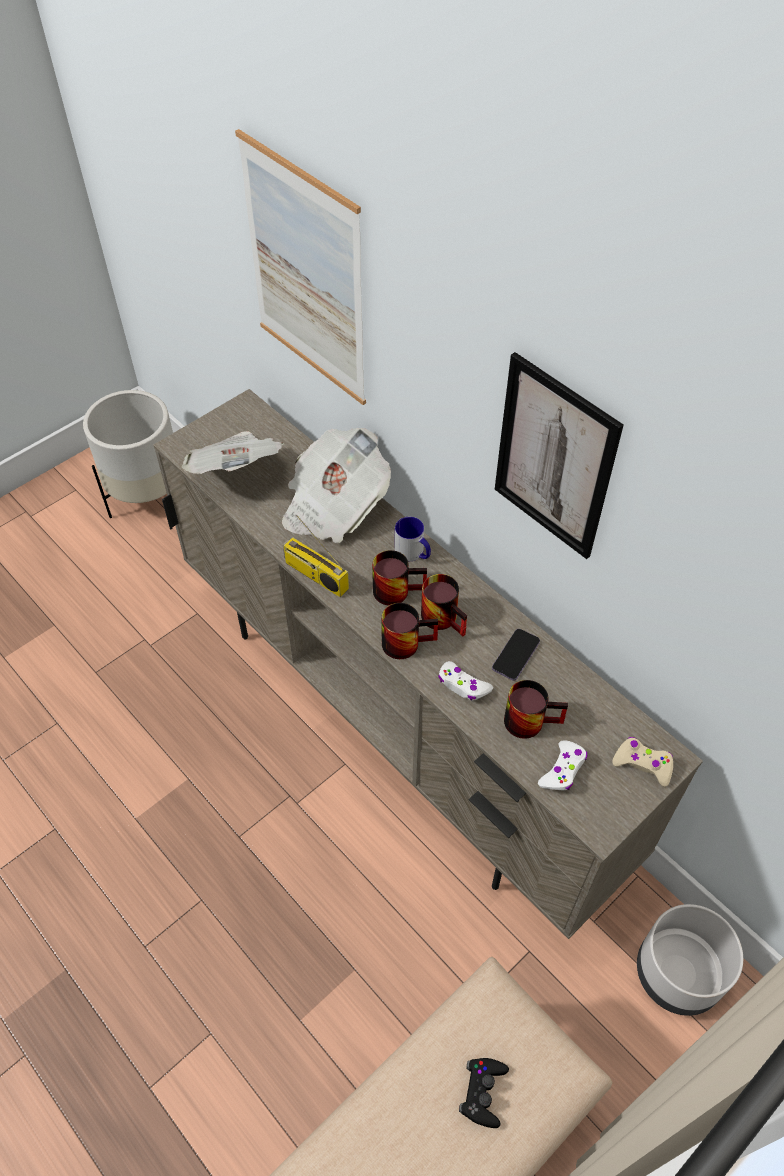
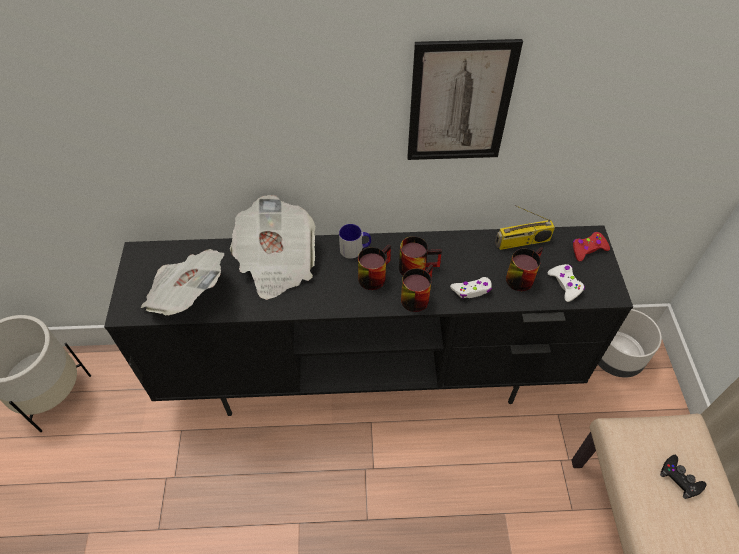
camera: 50 degrees left, 0 degrees up
beige tv stand [153,389,703,939] -> black tv stand [104,225,633,416]
picture [235,129,366,405] -> none
radio [283,515,349,597] -> radio moved to [495,205,555,250]
phone [492,629,540,681] -> none
beige game controller [612,737,673,787] -> red game controller [573,232,610,261]

